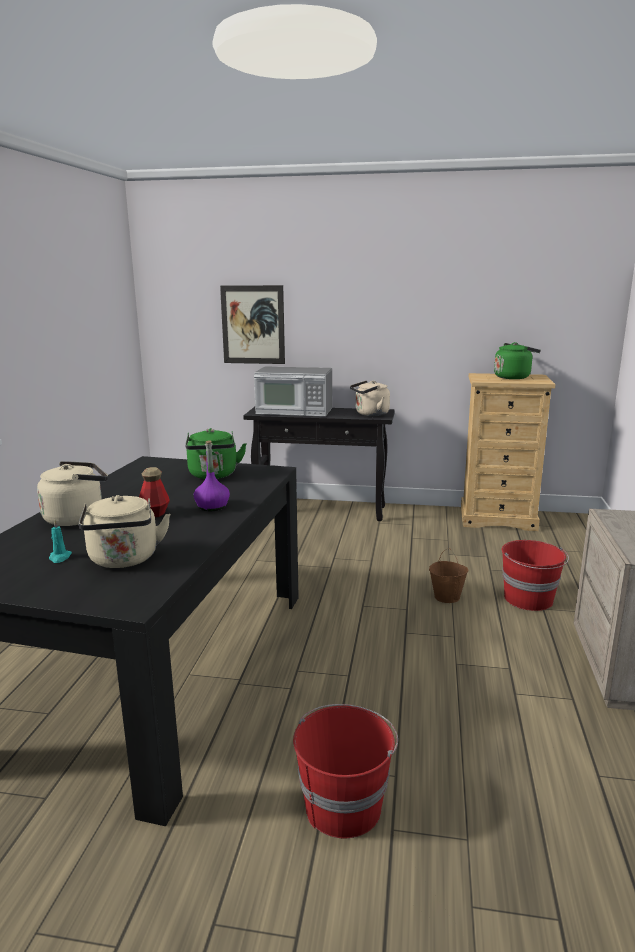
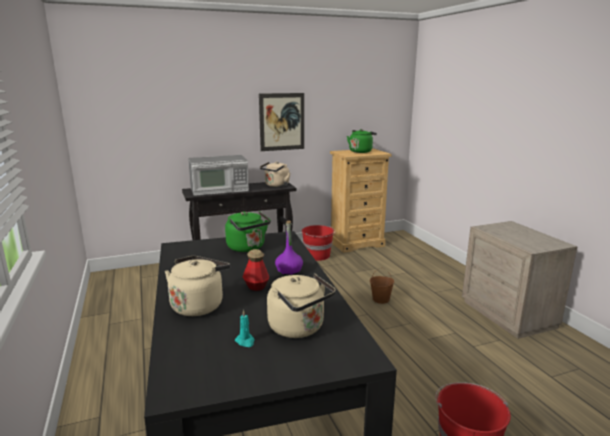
camera: 30 degrees left, 0 degrees up
picture [220,285,285,364] -> picture moved to [259,93,304,151]
red bucket [502,540,569,611] -> red bucket moved to [302,225,335,261]

